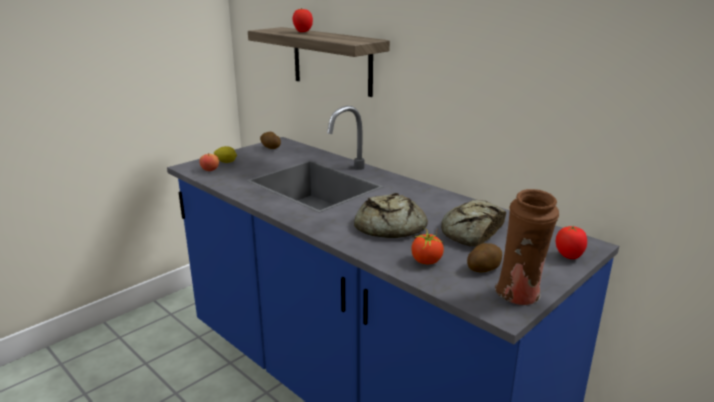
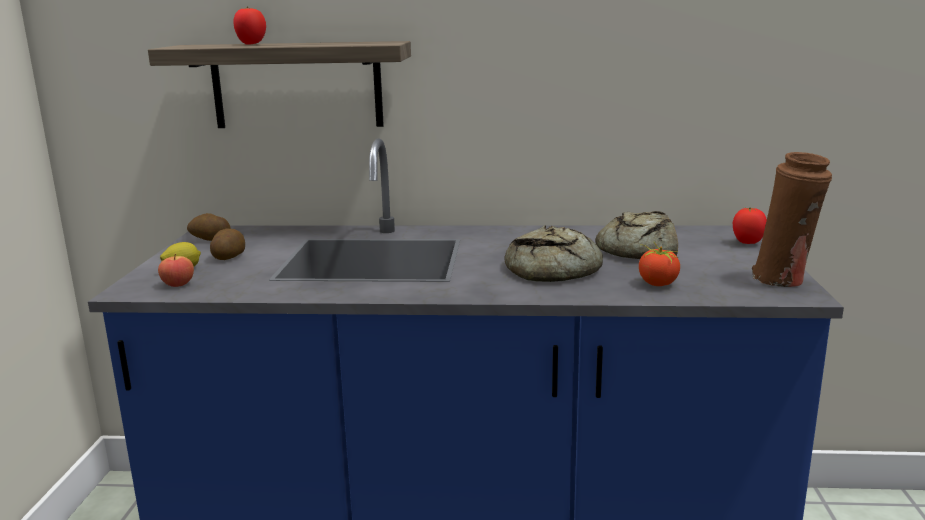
camera: 40 degrees left, 5 degrees down
potato [467,243,502,272] -> potato moved to [210,229,245,260]

